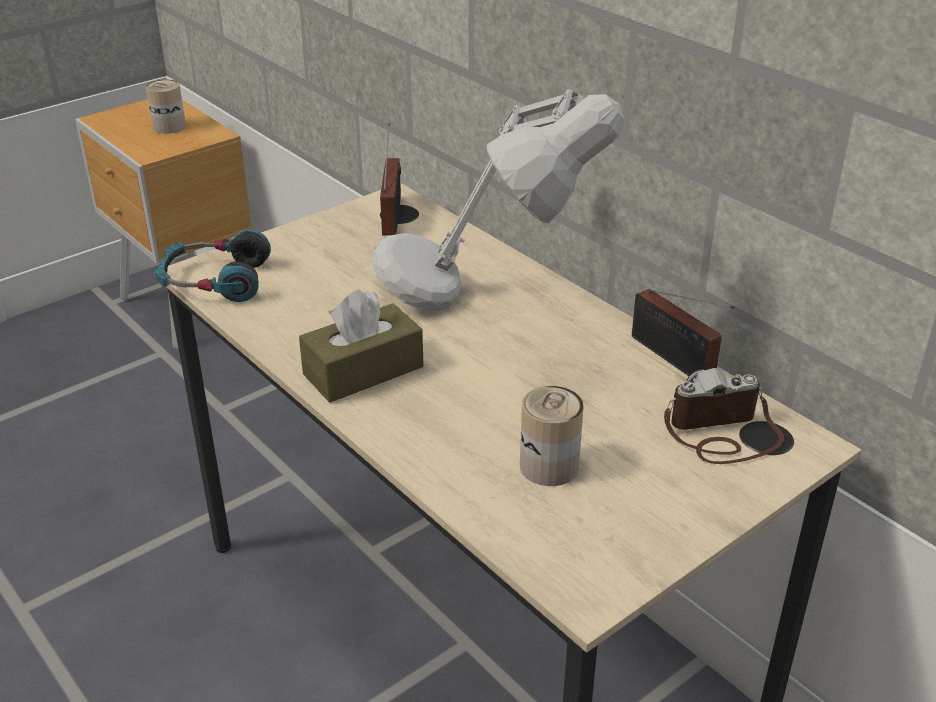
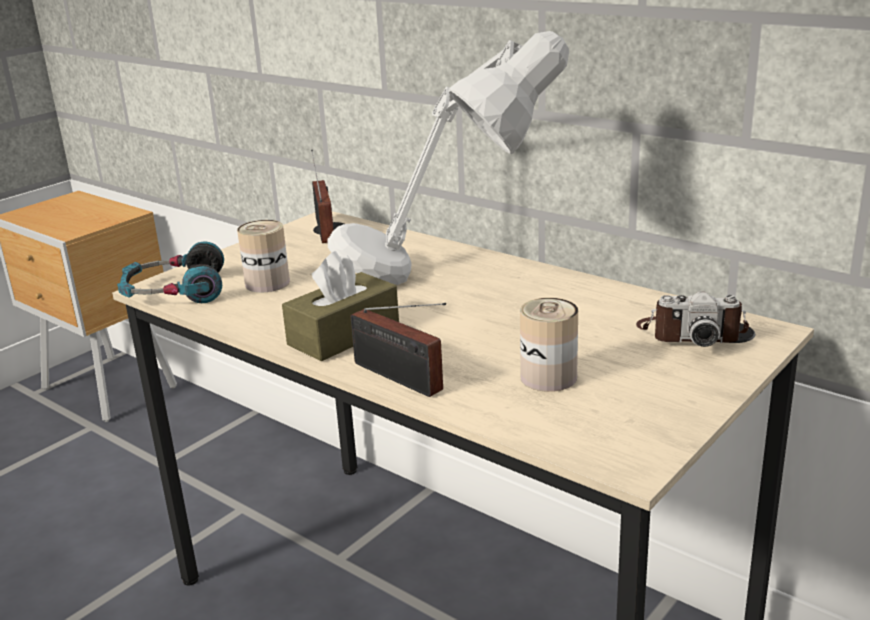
camera: 10 degrees left, 10 degrees down
can [146,79,186,134] -> can moved to [237,220,290,293]
radio [632,289,734,376] -> radio moved to [350,303,446,397]
camera [664,368,784,464] -> camera turned 150 degrees counterclockwise [636,291,749,347]

